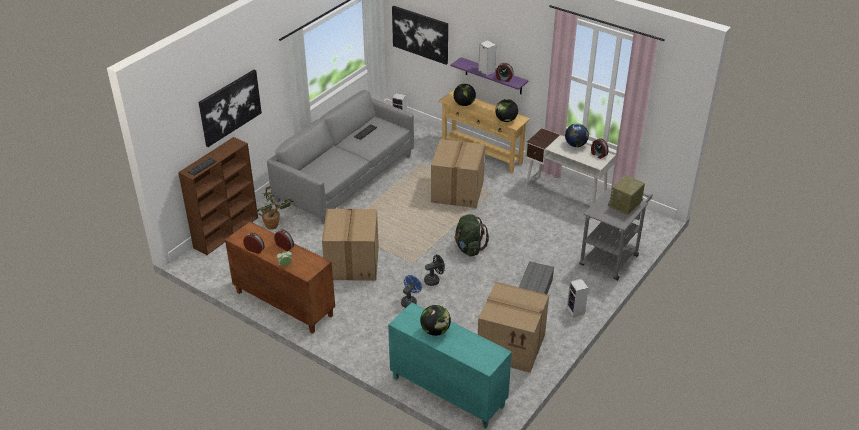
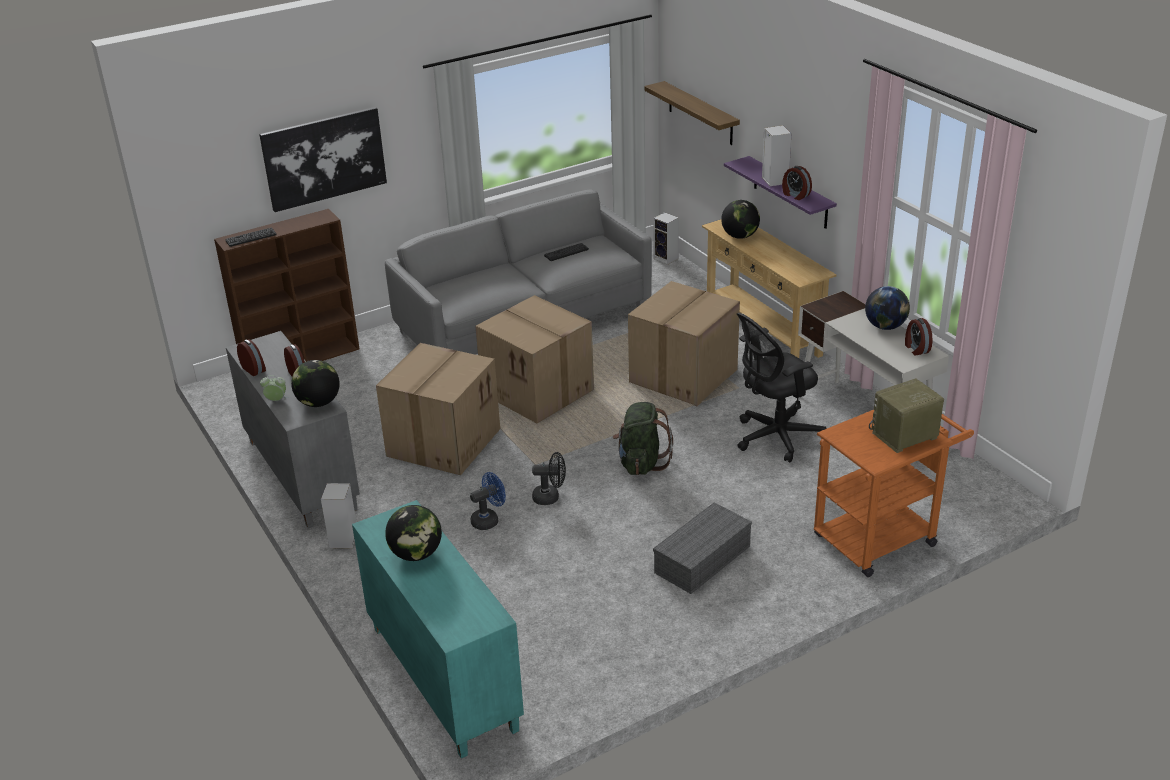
camera: 25 degrees right, 5 degrees down
brown cabinet [225,222,335,334] -> grey cabinet [226,331,360,528]
potted plant [257,186,294,230] -> none
picture [392,6,448,65] -> shelf [644,81,740,145]
cardboard box [478,282,549,373] -> cardboard box moved to [475,295,594,423]
globe [495,99,518,122] -> globe moved to [291,360,340,407]
speaker [567,279,588,317] -> speaker moved to [321,483,356,549]
grey cart [579,188,653,281] -> orange cart [814,410,974,577]
none -> black office chair [737,313,826,462]

